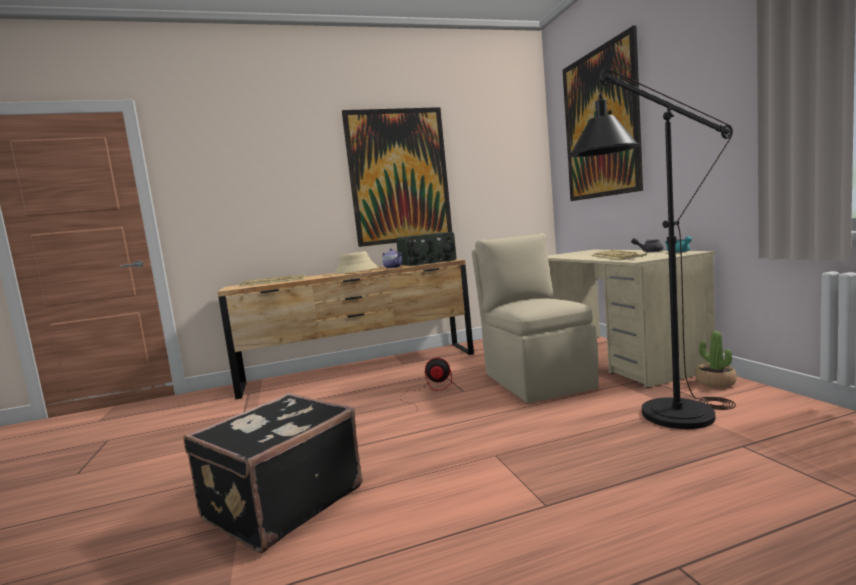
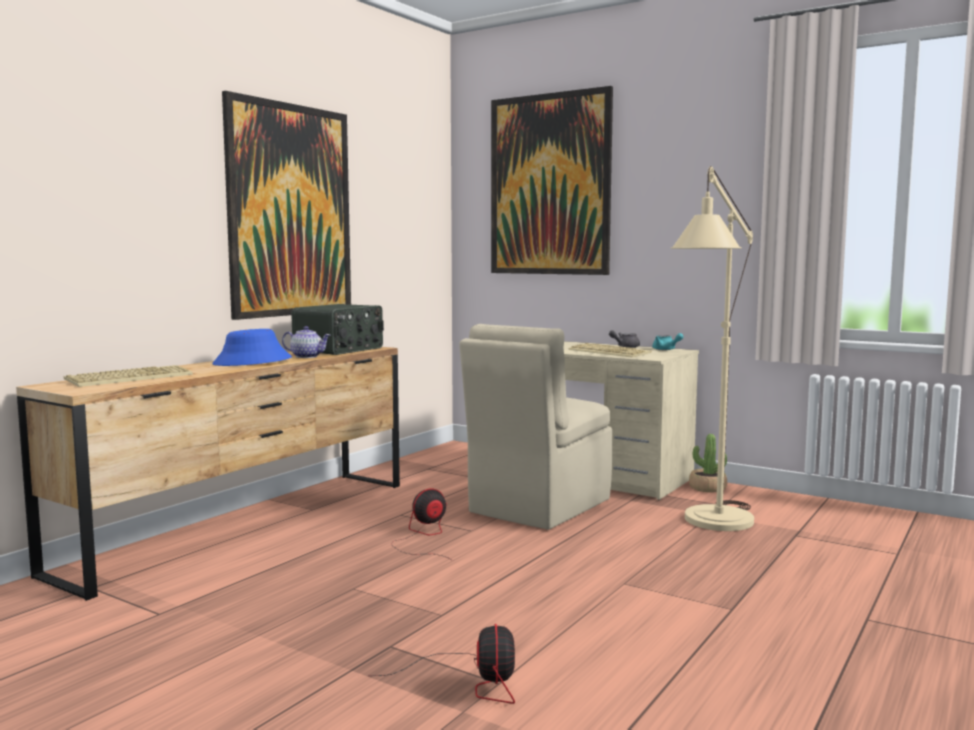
camera: 40 degrees left, 0 degrees up
black suitcase [183,393,362,553] -> fan [370,624,515,704]
beige hat [334,251,378,274] -> blue hat [212,329,292,366]
beige chair [472,233,599,403] -> beige chair turned 90 degrees counterclockwise [459,324,612,530]
black floor lamp [568,68,736,429] -> beige floor lamp [671,166,754,531]

